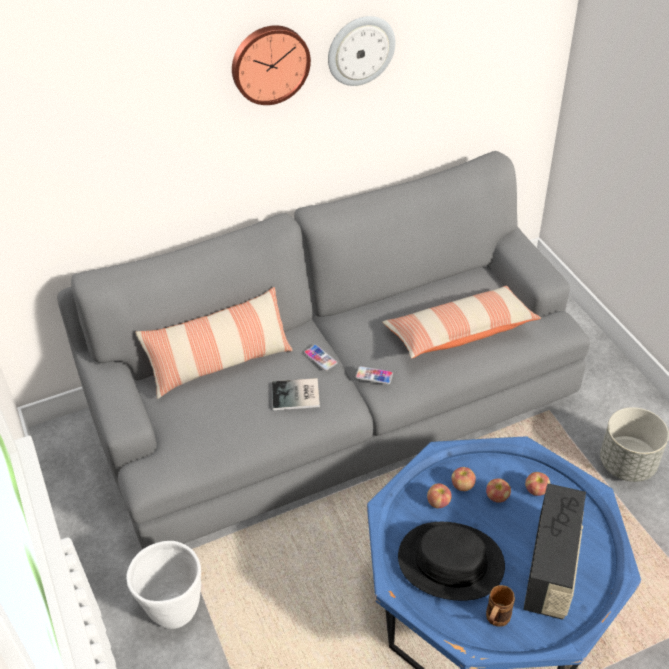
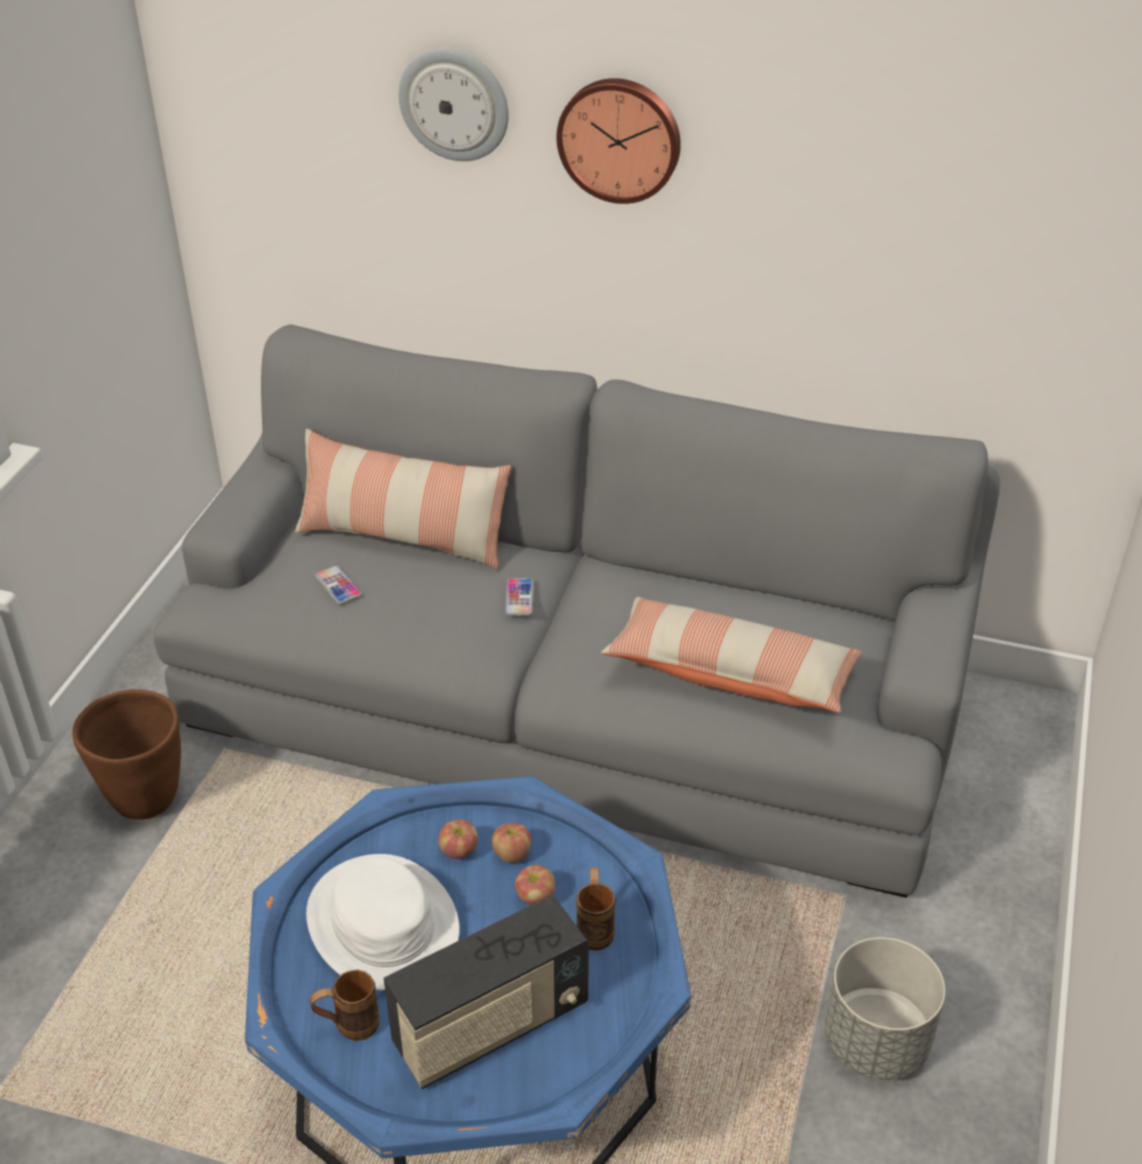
camera: 40 degrees right, 5 degrees down
white planter [126,541,201,629] -> brown planter [72,689,181,819]
book [272,378,320,410] -> none
wall clock [328,16,396,86] -> wall clock moved to [399,49,509,161]
phone [355,366,393,385] -> phone moved to [315,566,362,604]
black hat [398,522,505,601] -> white hat [306,854,460,990]
apple [525,472,550,496] -> brown mug [576,867,616,951]

